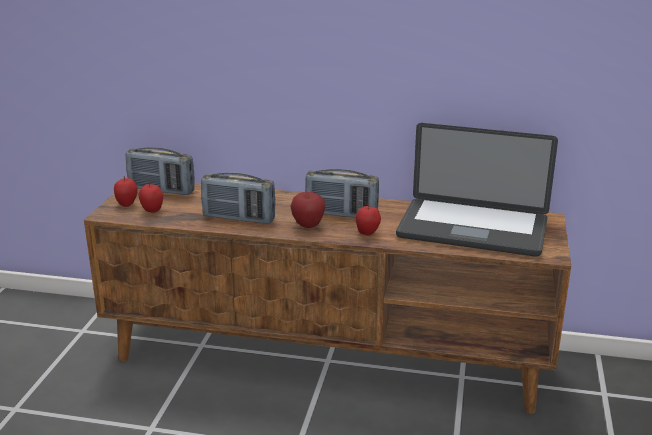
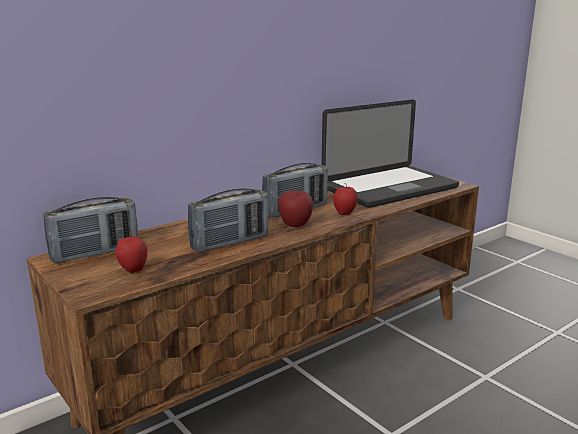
camera: 50 degrees left, 5 degrees down
apple [114,176,138,207] -> none

